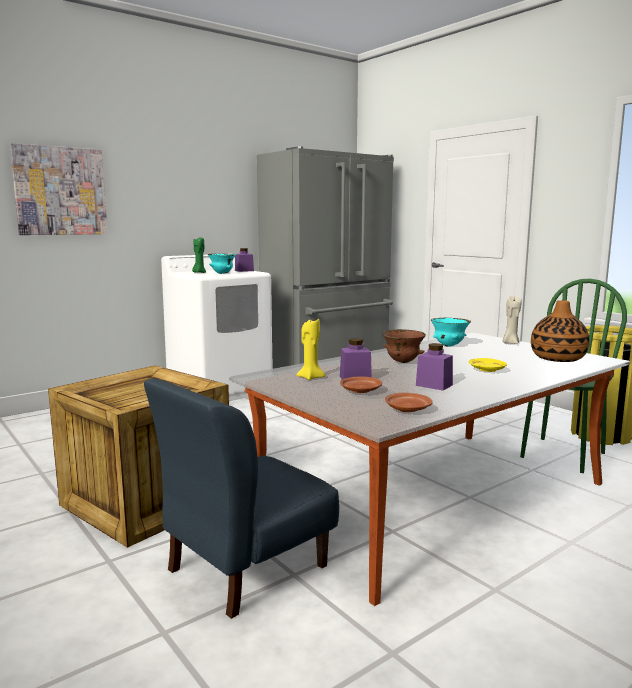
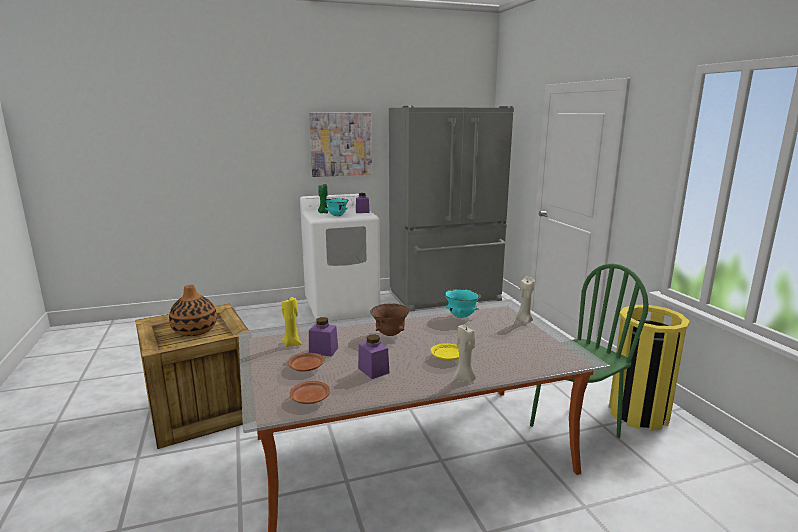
camera: 20 degrees right, 5 degrees up
picture [10,143,108,235] -> picture moved to [309,113,372,177]
blue chair [144,379,339,619] -> none
vase [531,300,590,362] -> vase moved to [169,285,217,336]
none -> beige candle [453,325,476,381]

